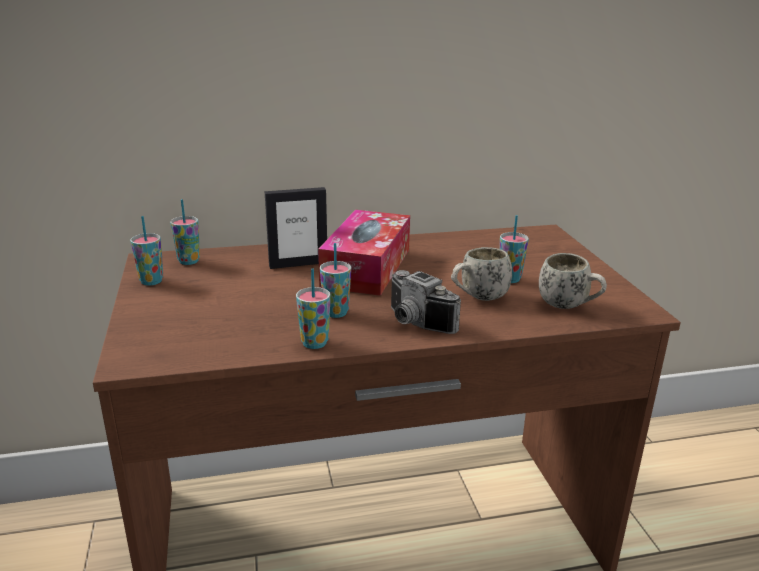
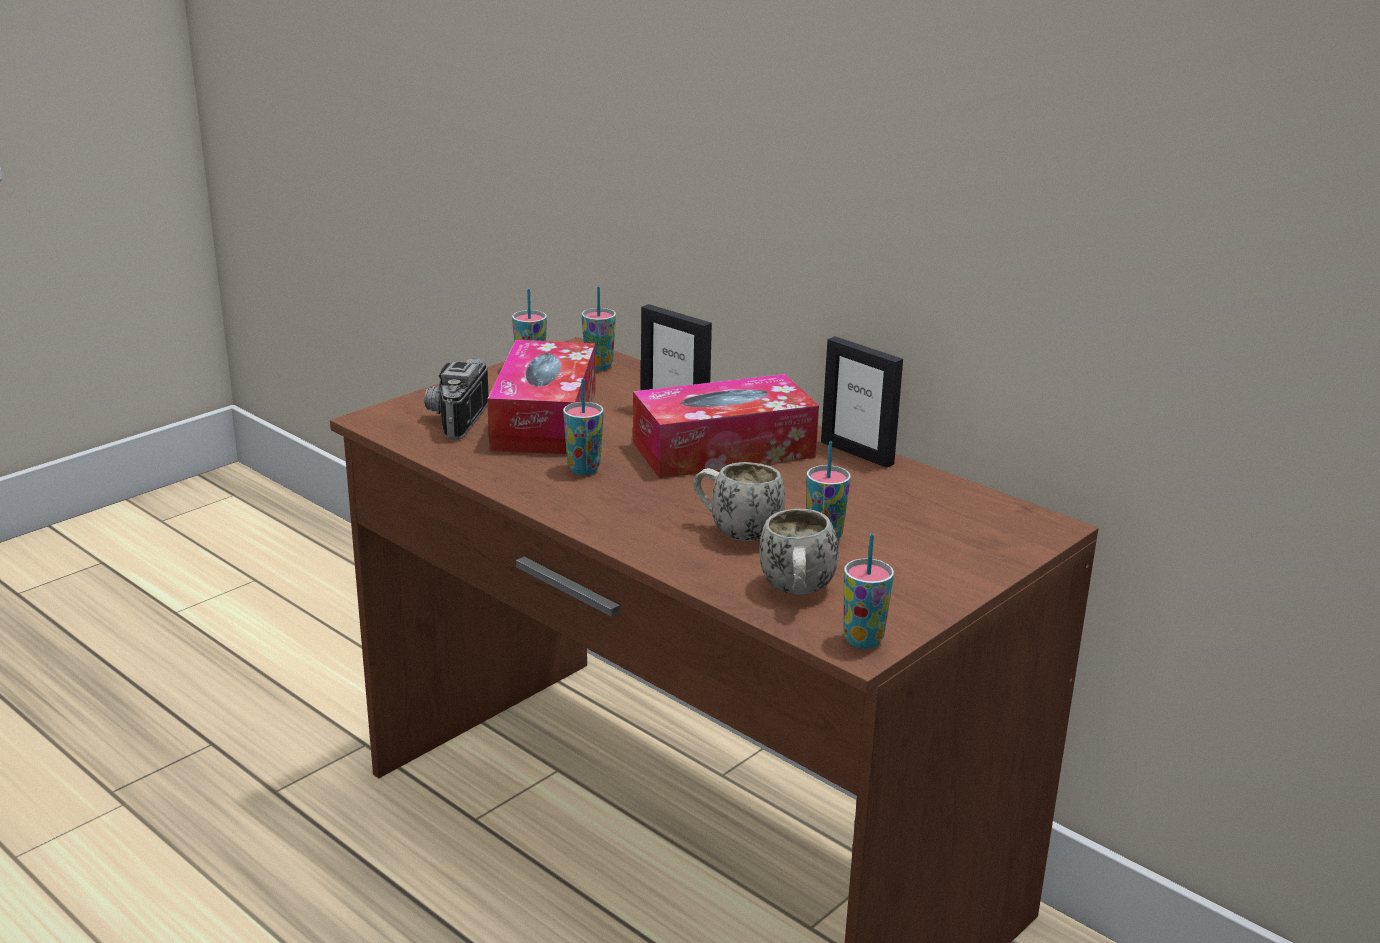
camera: 55 degrees right, 0 degrees up
cup [296,268,331,349] -> cup moved to [844,534,894,649]
camera [391,270,461,334] -> camera moved to [424,359,489,440]
none -> tissue box [487,340,595,454]
none -> picture frame [821,336,903,468]

